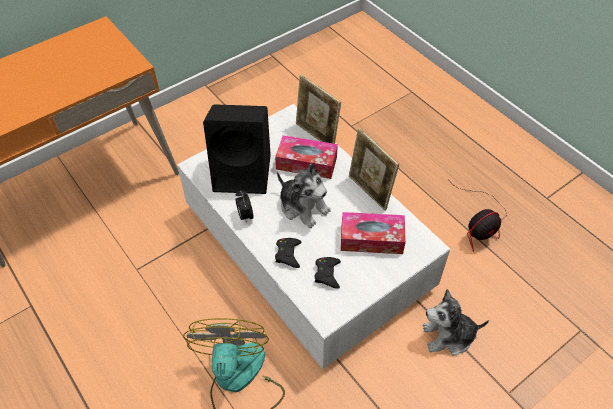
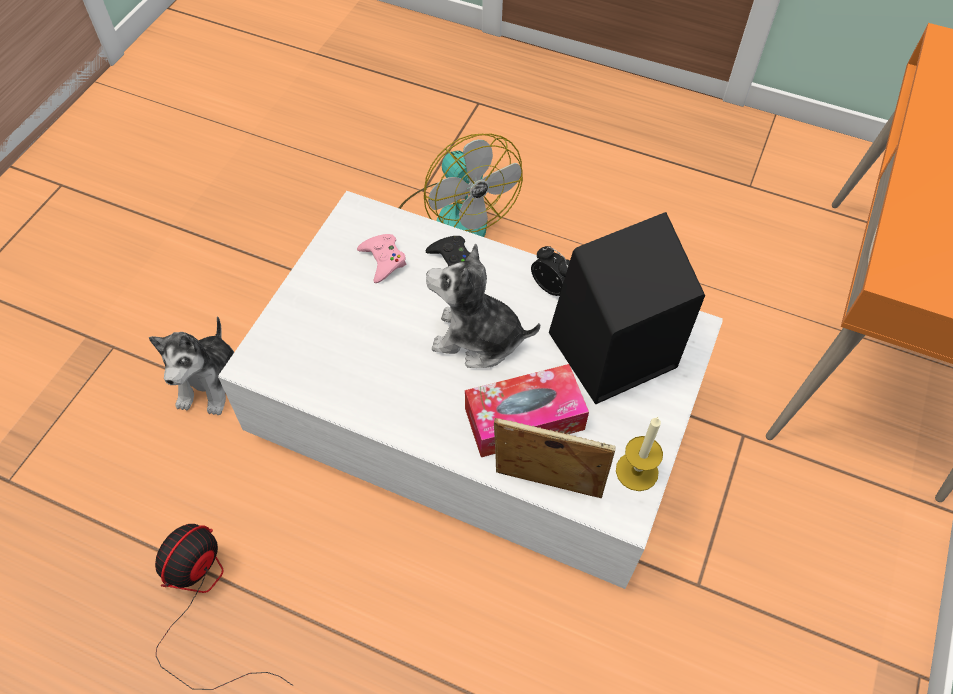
camera: 150 degrees right, 5 degrees up
black game controller [315,257,341,289] -> pink game controller [357,234,406,283]
tissue box [341,212,406,254] -> none
picture frame [349,128,399,211] -> none
plush toy [423,289,489,355] -> plush toy turned 135 degrees clockwise [149,316,234,415]
none -> candle [616,417,663,491]

